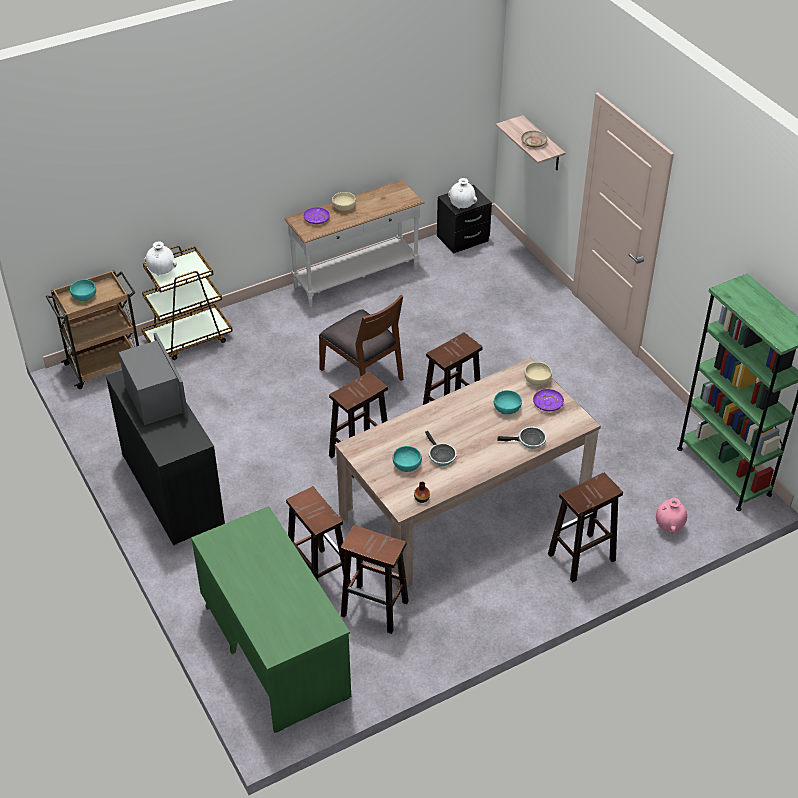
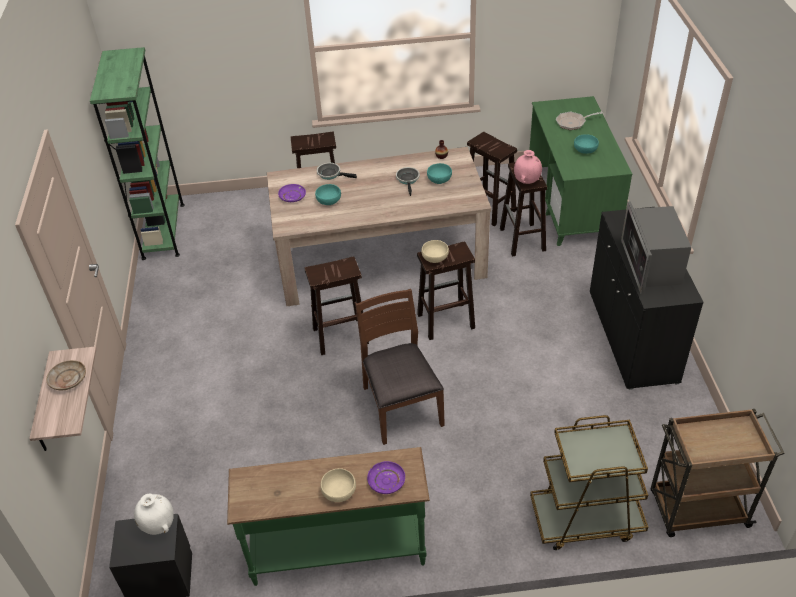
camera: 155 degrees left, 0 degrees up
turquoise bowl [70,280,96,301] -> turquoise bowl moved to [574,134,599,154]
white vase [144,242,177,276] -> none
white console table [284,180,425,307] -> green console table [227,447,430,586]
beige bowl [524,362,552,386] -> beige bowl moved to [421,240,449,263]
pink vase [656,498,687,533] -> pink vase moved to [514,150,542,184]
none -> frying pan [556,111,603,130]

